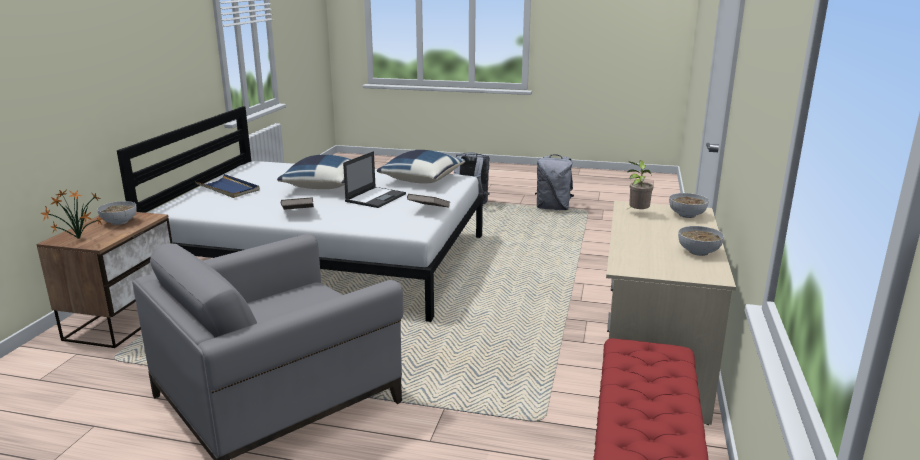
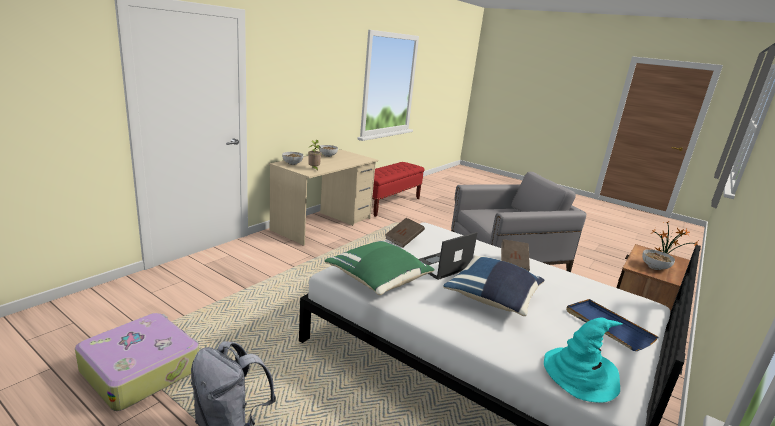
camera: 160 degrees left, 0 degrees up
blue pillow [377,150,465,184] -> green pillow [325,241,435,295]
grey backpack [535,154,574,210] -> suitcase [75,313,199,411]
none -> turquoise hat [544,318,623,403]

